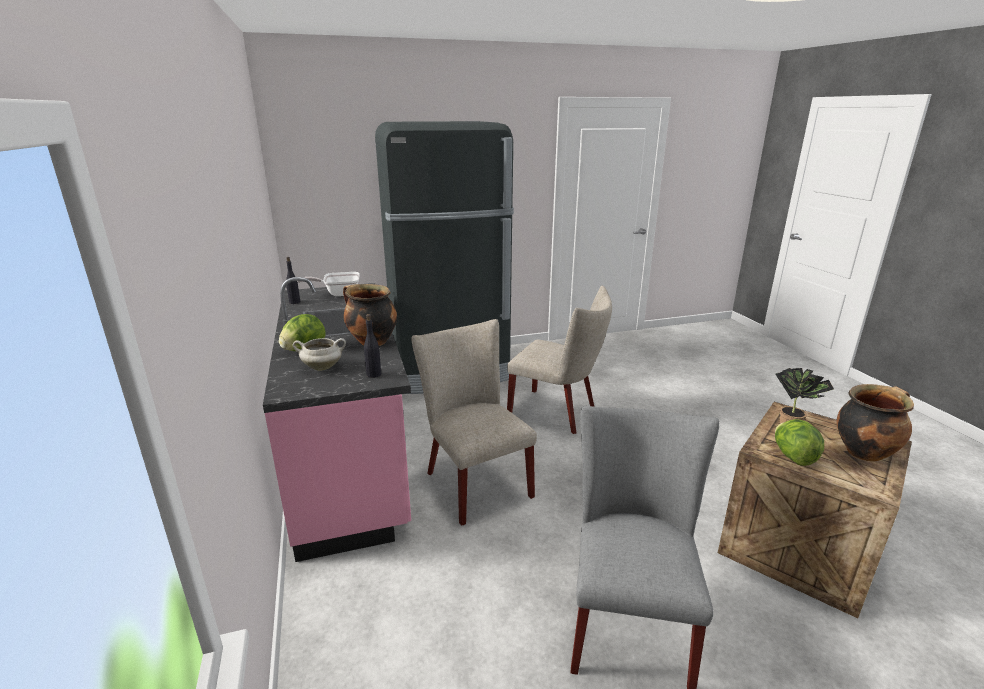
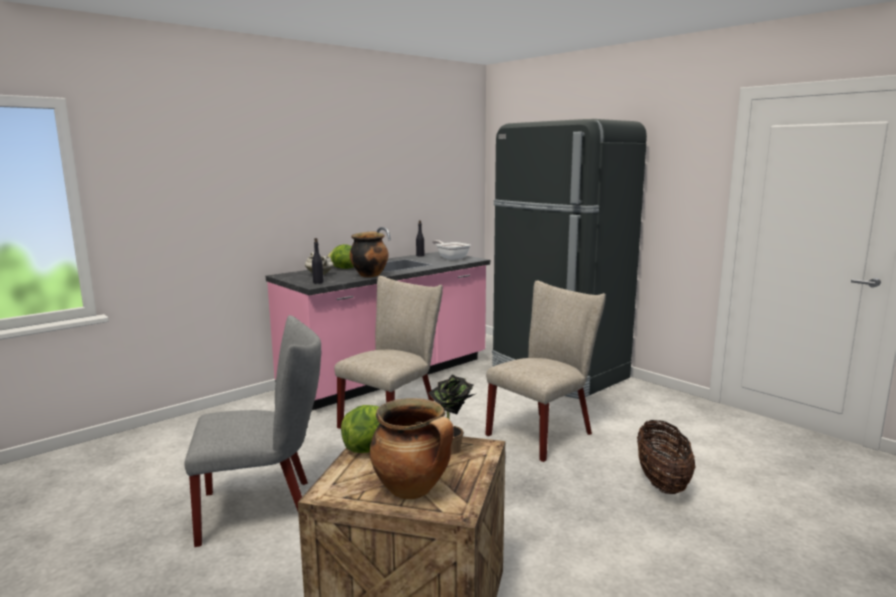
camera: 65 degrees right, 10 degrees down
beige chair [507,286,612,434] -> beige chair turned 135 degrees counterclockwise [485,281,606,462]
none -> basket [637,420,695,494]

